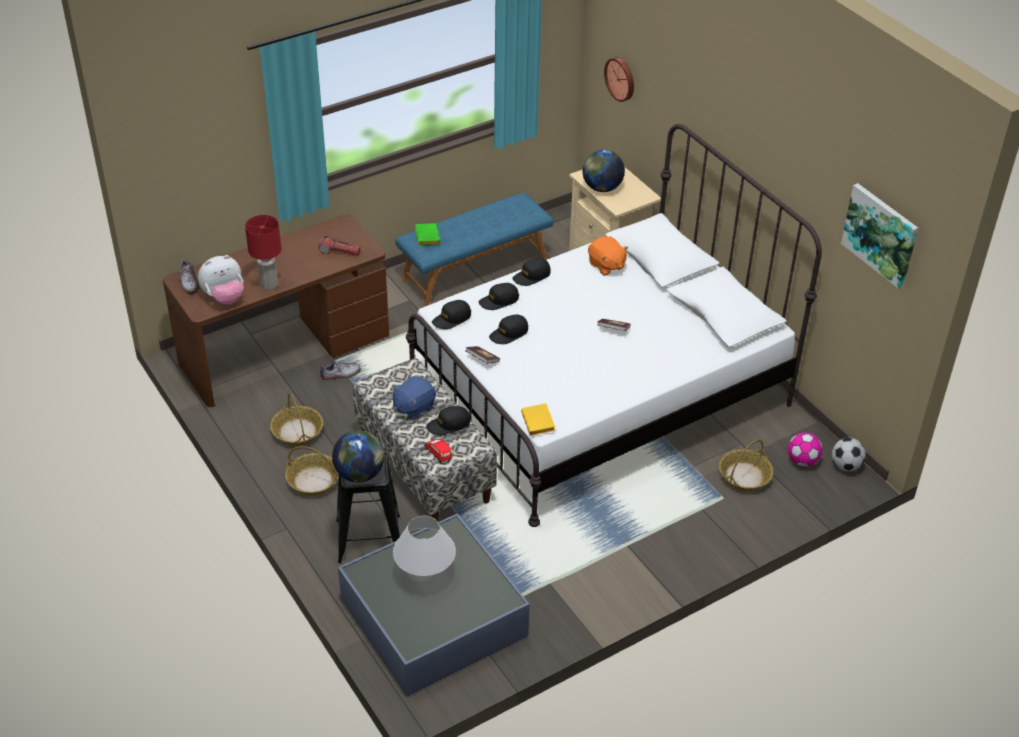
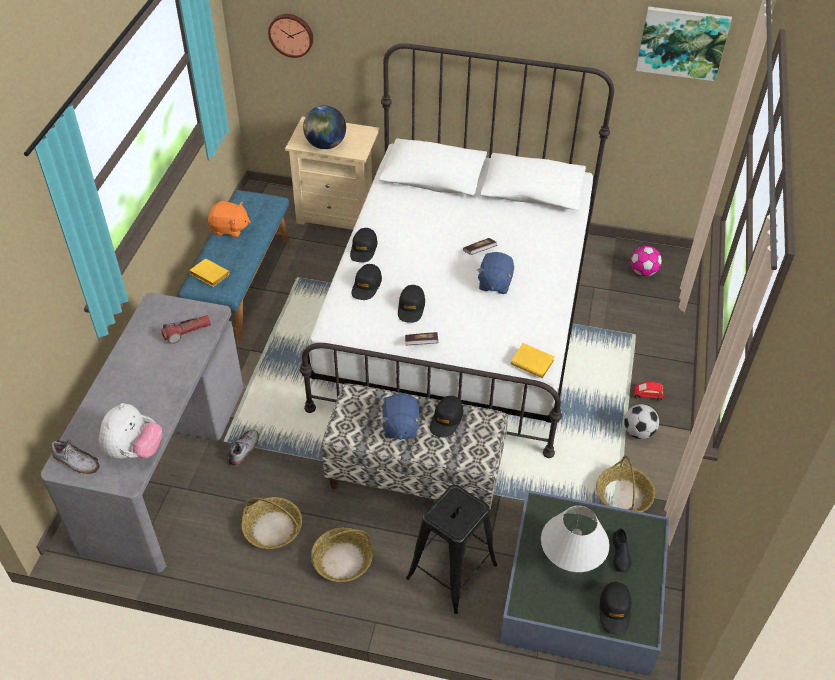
camera: 45 degrees left, 5 degrees up
brown desk [163,214,389,407] -> grey desk [41,293,244,573]
red table lamp [245,215,282,290] -> none
globe [332,430,384,483] -> none
green book [415,223,441,245] -> yellow book [190,259,229,287]
red toy car [425,439,452,463] -> red toy car moved to [634,382,663,401]
black cap [432,300,471,329] -> black cap moved to [600,582,632,635]
orange plush toy [588,237,628,275] -> orange plush toy moved to [208,201,250,238]
basket [719,439,773,491] -> basket moved to [596,455,655,512]
football [832,438,866,471] -> football moved to [624,404,659,439]
none -> blue plush toy [477,252,514,294]
none -> black shoe [612,528,631,572]

